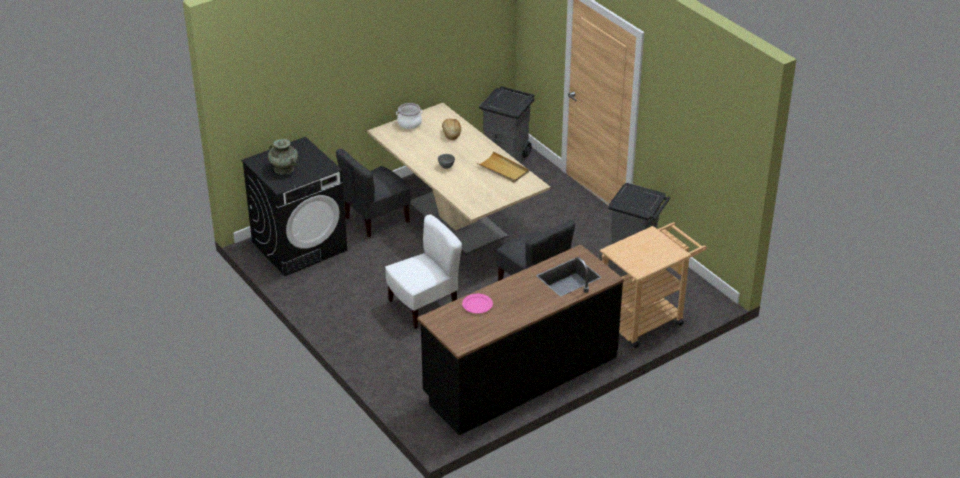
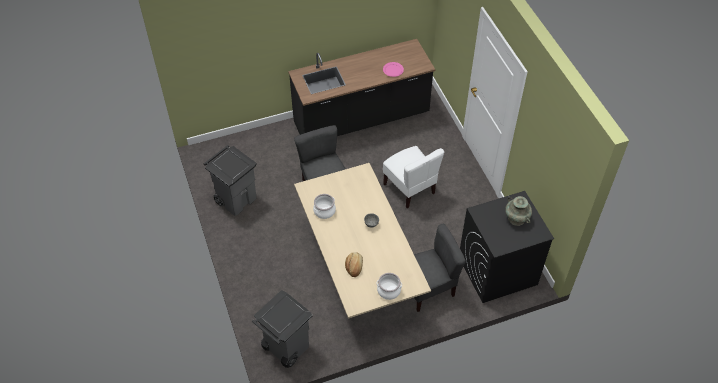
camera: 165 degrees left, 15 degrees up
white chair [385,214,462,329] -> white chair turned 105 degrees counterclockwise [383,146,444,208]
beige tray [477,152,529,183] -> cooking pot [313,194,336,219]
beige cart [600,222,707,348] -> none

